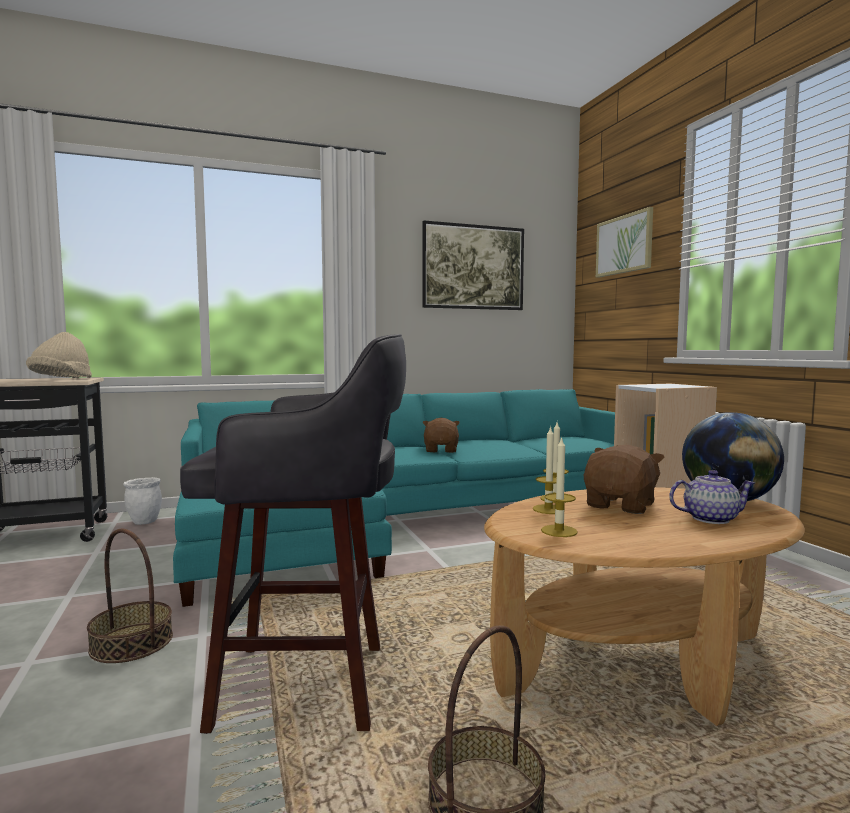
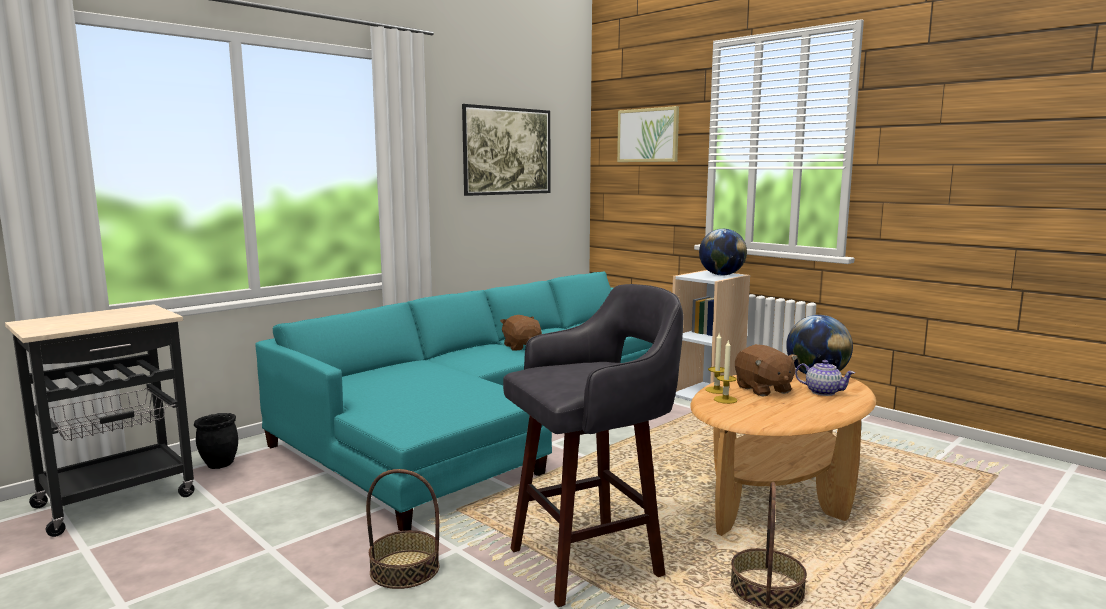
camera: 25 degrees left, 5 degrees up
beige hat [26,332,92,378] -> none
white planter [123,477,162,525] -> black planter [194,413,238,469]
candle [541,436,578,537] -> none
brown plush toy [584,445,665,514] -> brown plush toy turned 150 degrees clockwise [735,344,798,396]
teapot [669,470,755,524] -> teapot turned 60 degrees clockwise [795,360,855,396]
none -> globe [699,229,747,276]

